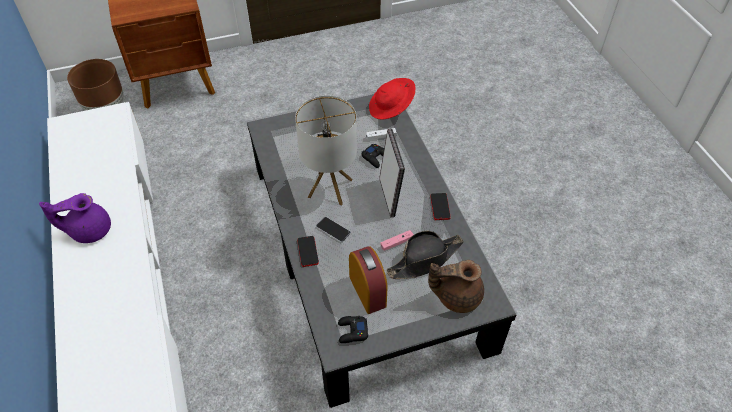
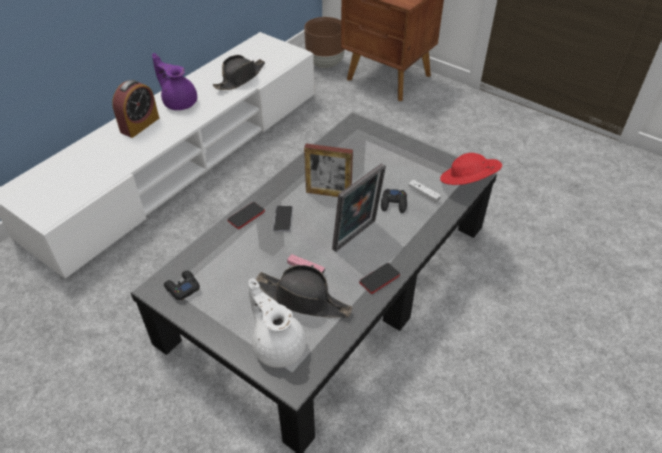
camera: 55 degrees right, 5 degrees down
table lamp [295,96,357,205] -> picture frame [304,144,353,197]
alarm clock [349,246,387,314] -> alarm clock moved to [112,80,159,138]
brown teapot [428,260,484,313] -> white teapot [248,278,306,368]
none -> black hat [213,55,265,90]

